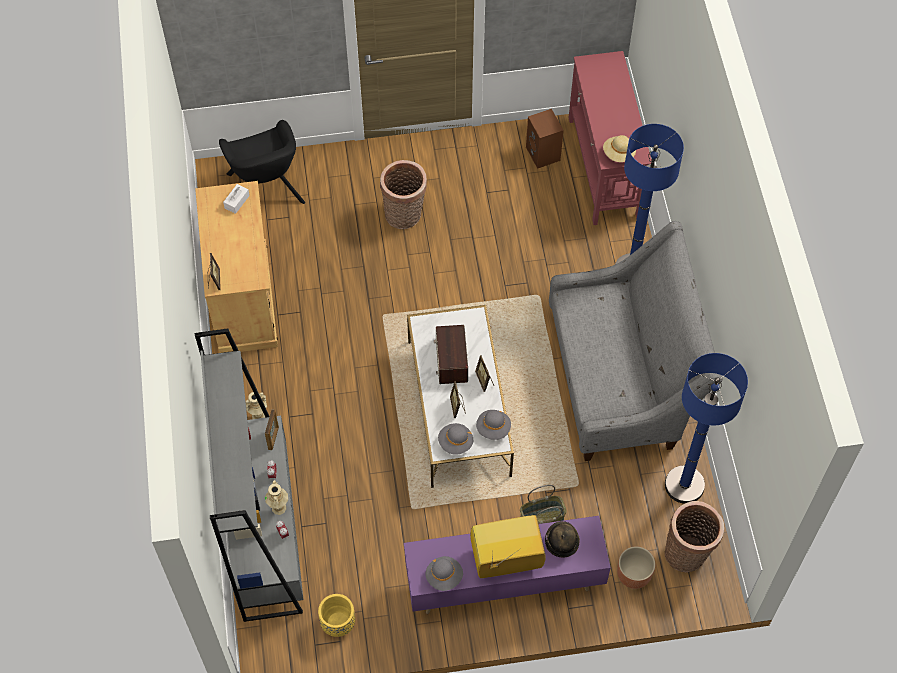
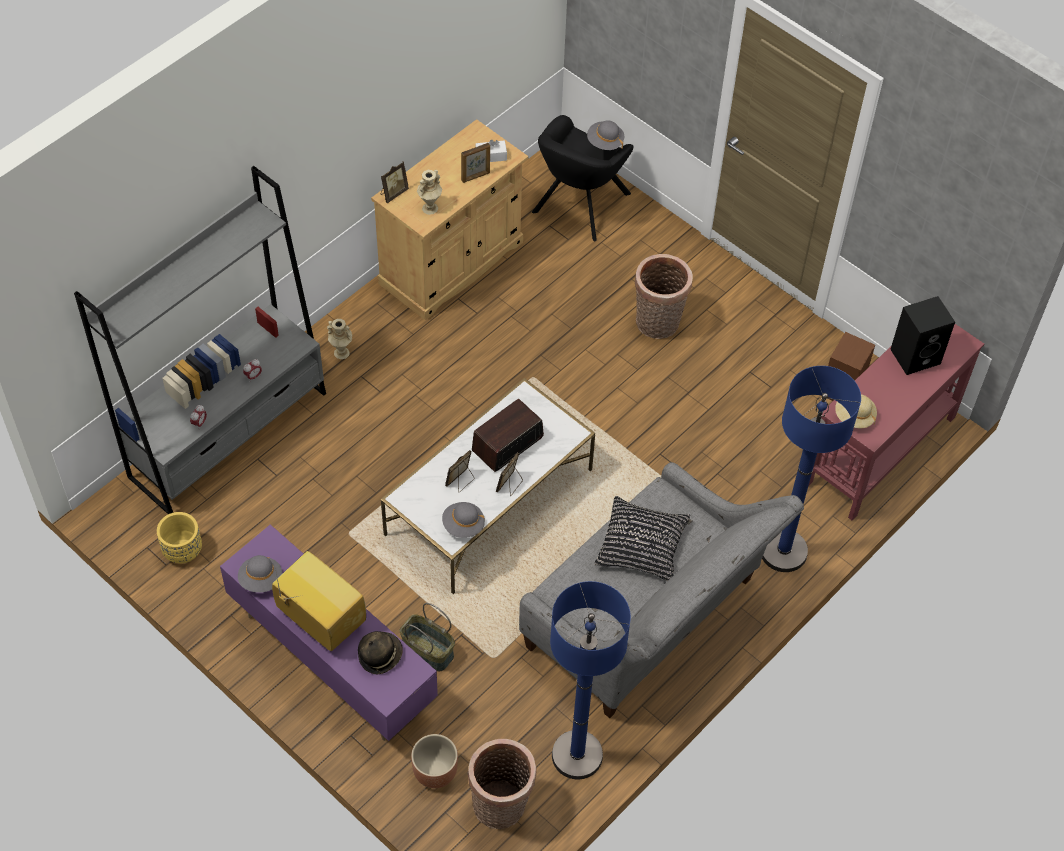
camera: 50 degrees right, 5 degrees down
picture frame [265,409,279,450] -> picture frame moved to [461,143,490,183]
beige vase [265,480,288,515] -> beige vase moved to [417,170,442,215]
grey hat [438,423,473,455] -> grey hat moved to [587,120,624,150]
none -> black pillow [594,496,690,581]
none -> black speaker [890,296,955,375]

